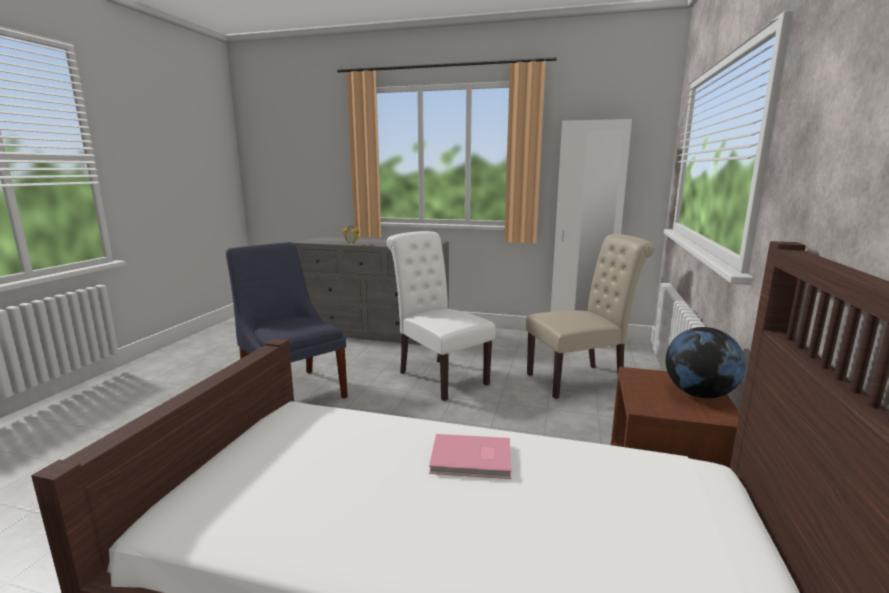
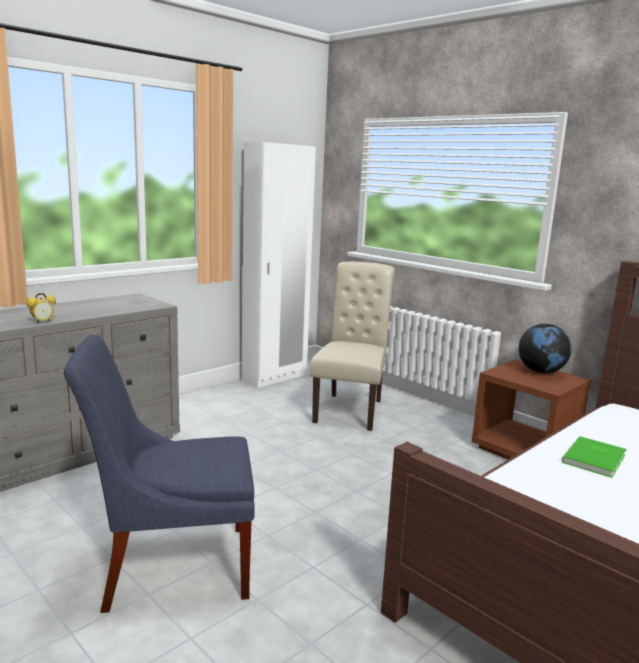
camera: 60 degrees left, 0 degrees up
white chair [387,231,496,401] -> none
pink book [429,434,511,479] -> green book [562,436,626,478]

